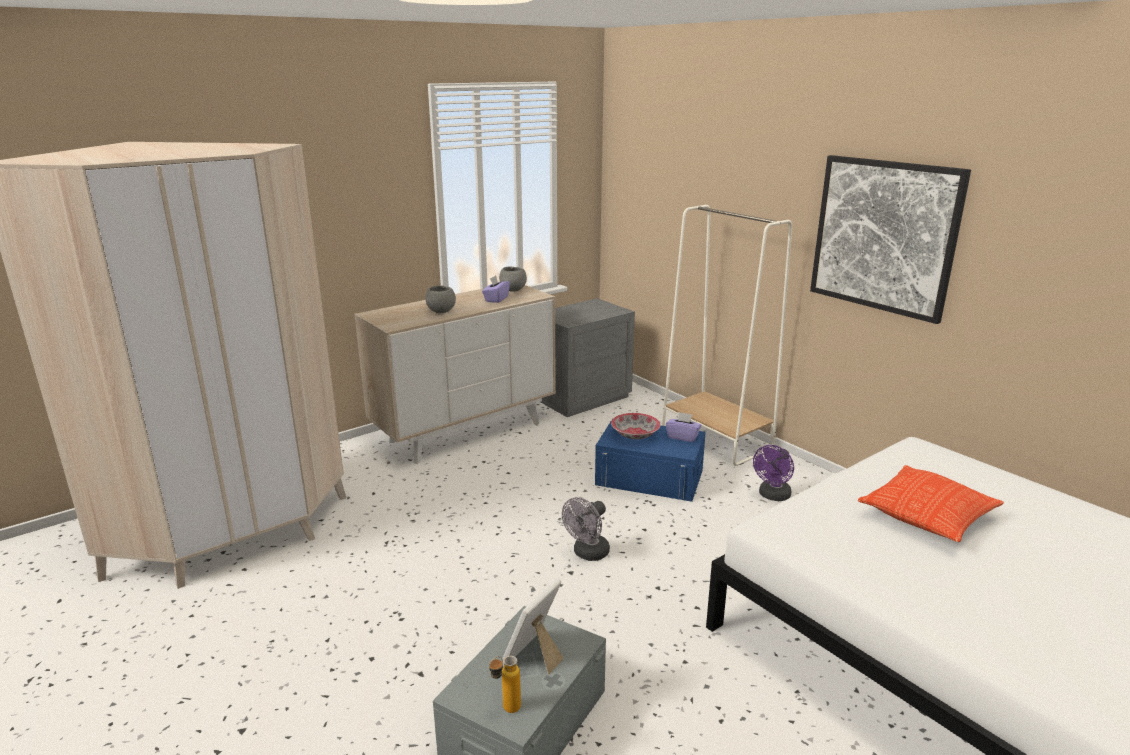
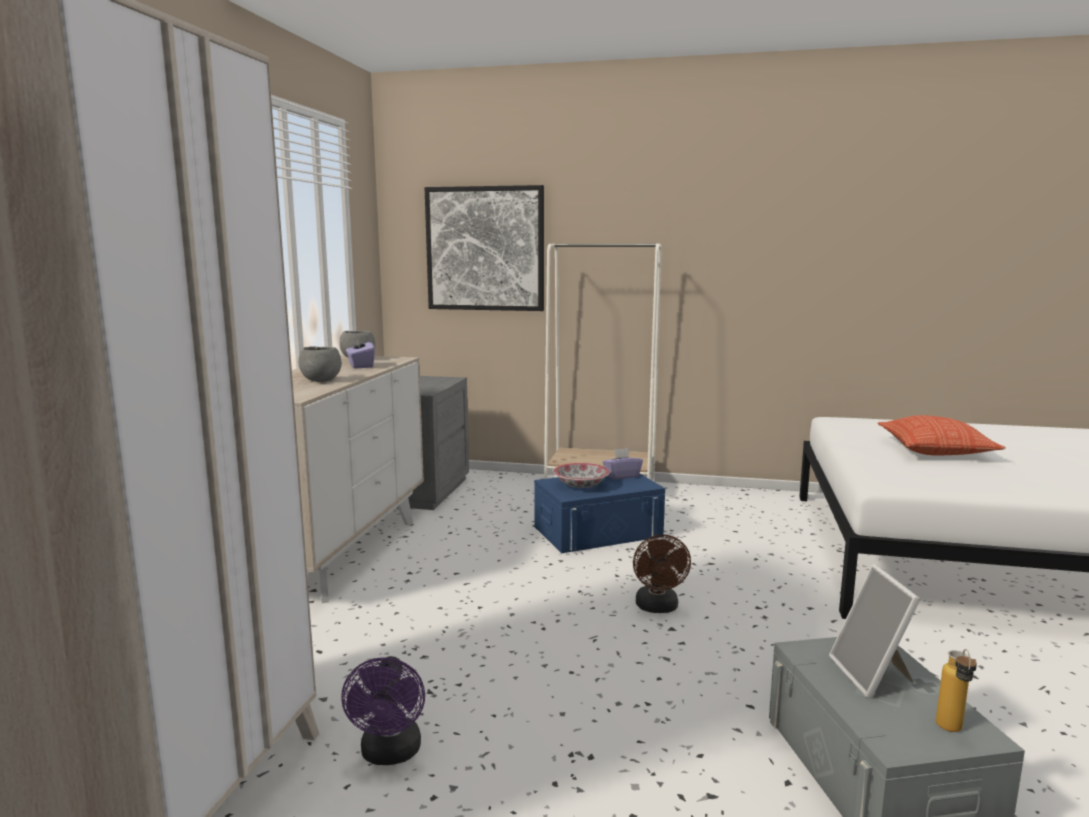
camera: 40 degrees left, 10 degrees down
grey fan [562,497,610,561] -> brown fan [633,534,691,613]
purple fan [753,445,794,501] -> purple fan moved to [341,656,425,765]
picture [810,155,971,324] -> picture moved to [425,185,544,311]

